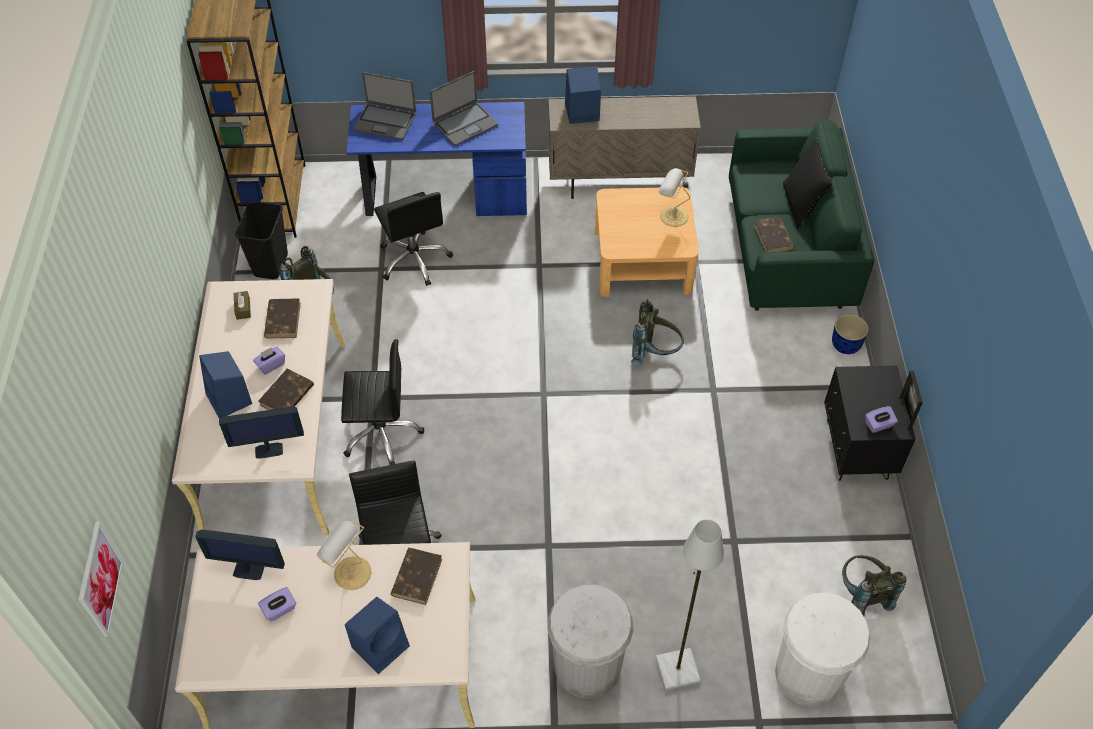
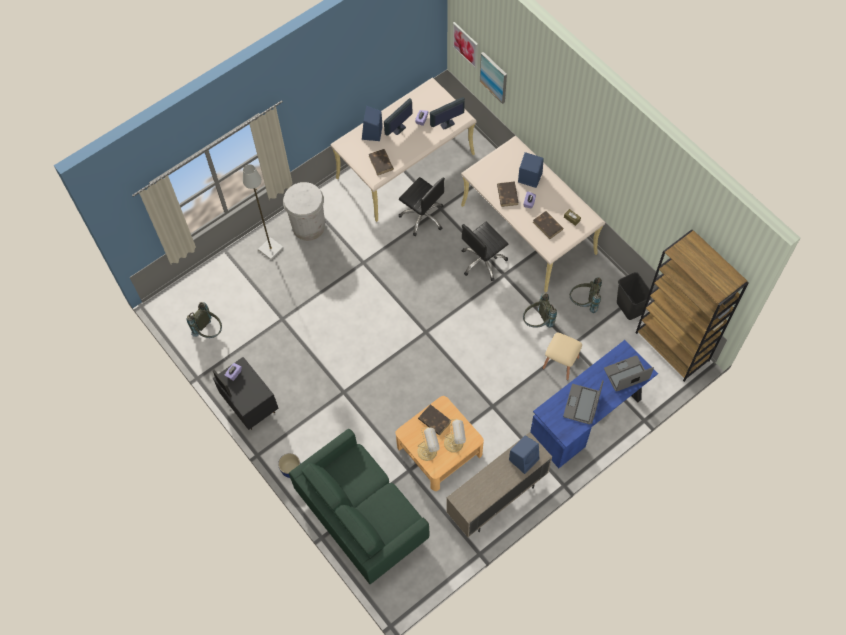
camera: 145 degrees right, 10 degrees up
monitor [219,406,304,459] -> monitor moved to [384,98,413,136]
table lamp [317,521,371,590] -> table lamp moved to [444,419,466,453]
black office chair [374,192,453,286] -> beige stool [542,333,582,380]
grey backpack [631,299,684,365] -> grey backpack moved to [523,293,557,328]
brown book [754,217,794,252] -> brown book moved to [418,404,451,435]
white trash can [775,593,870,707] -> none
black pillow [783,137,832,229] -> none
none -> picture [480,52,507,104]

